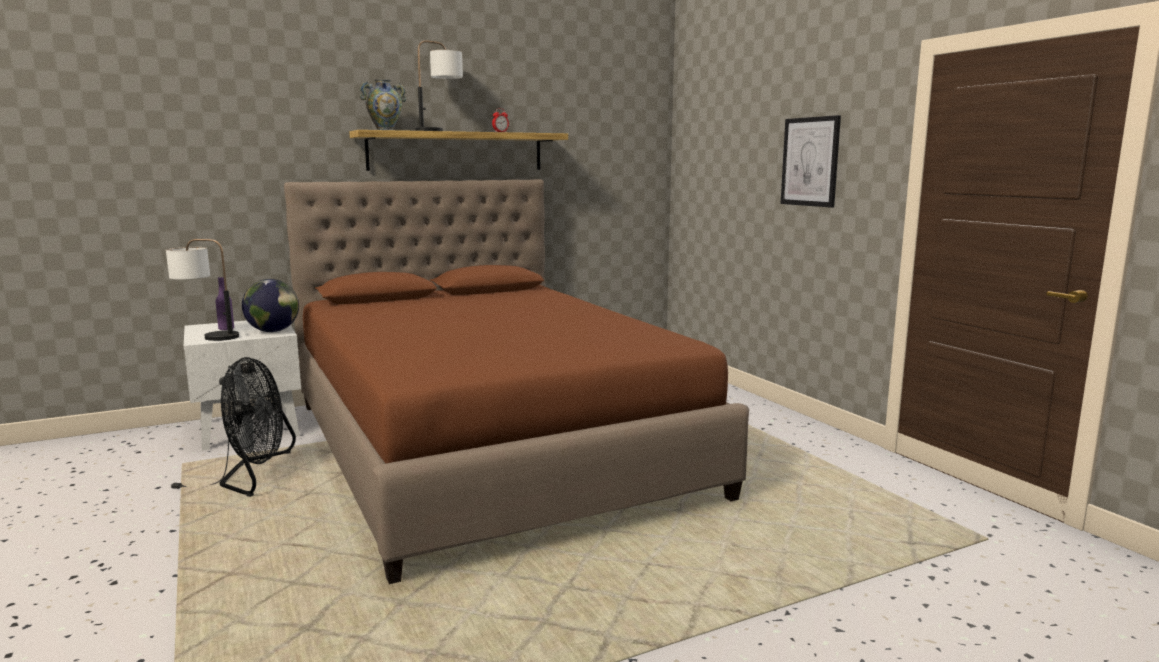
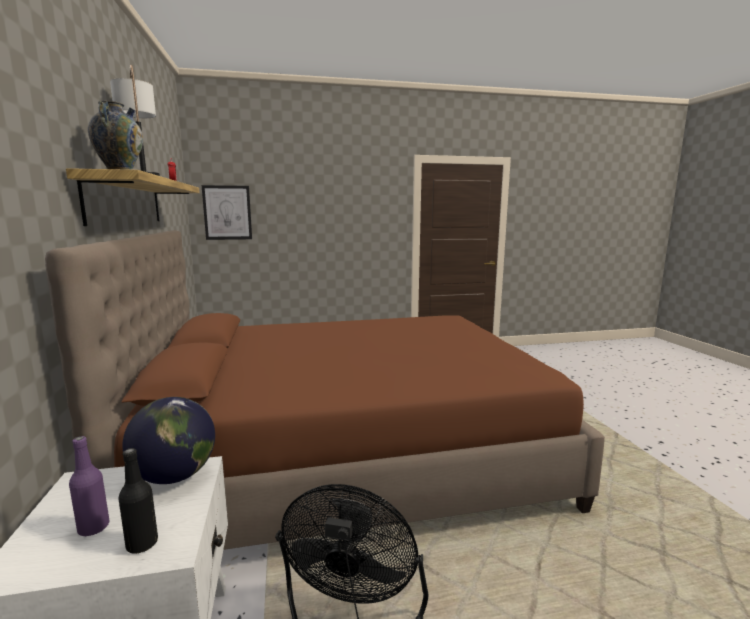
camera: 75 degrees left, 0 degrees up
table lamp [166,239,239,341] -> black bottle [118,448,158,554]
picture [781,115,841,208] -> picture moved to [202,185,252,240]

